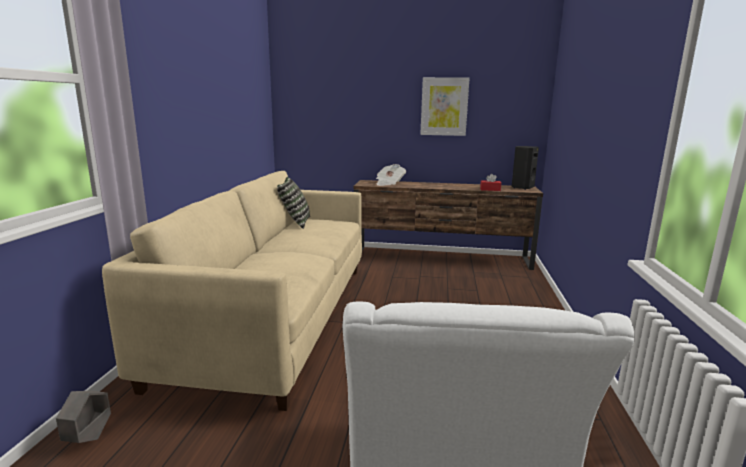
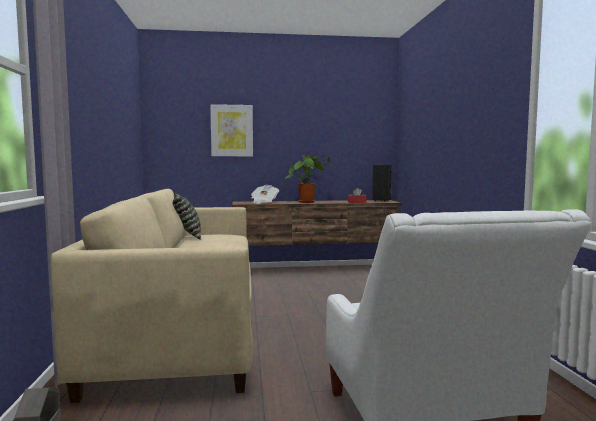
camera: 15 degrees left, 10 degrees down
picture [420,77,470,136] -> picture moved to [210,104,253,156]
none -> potted plant [285,155,333,203]

